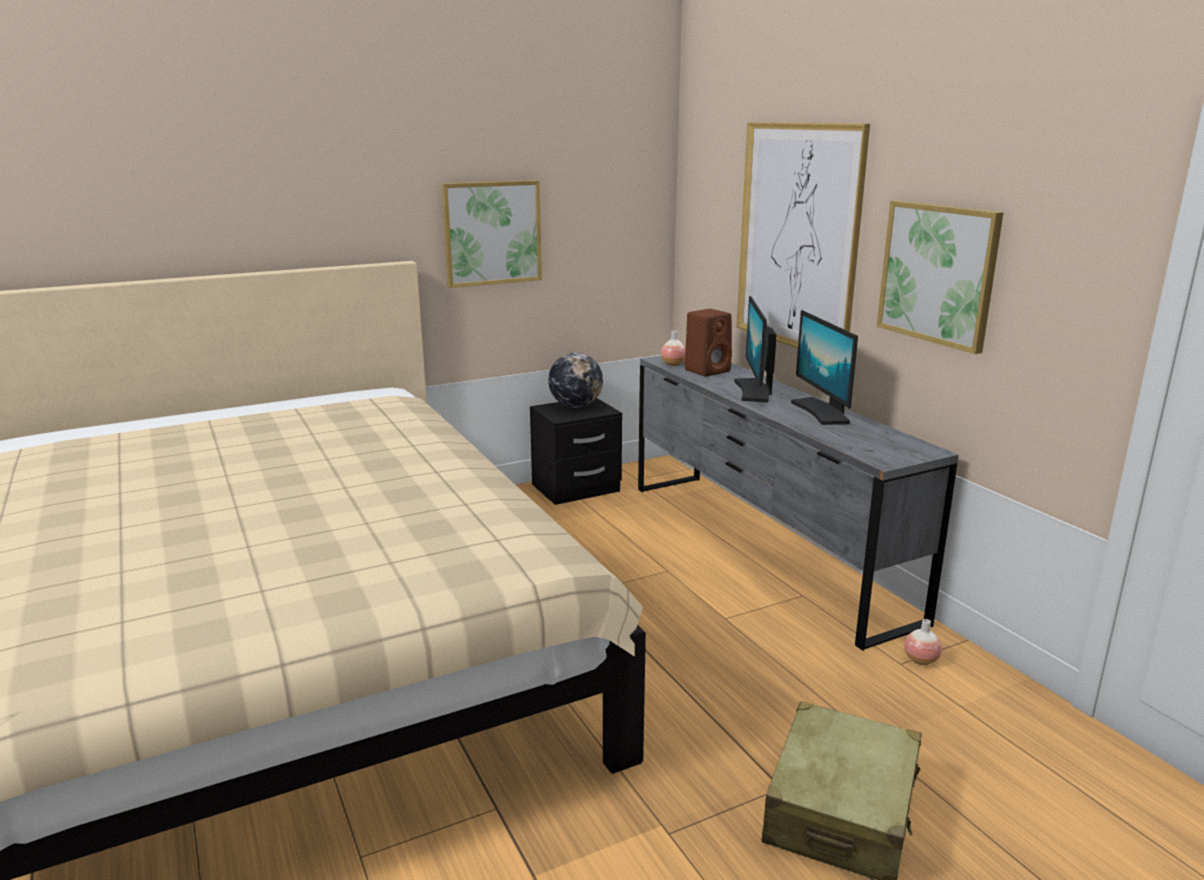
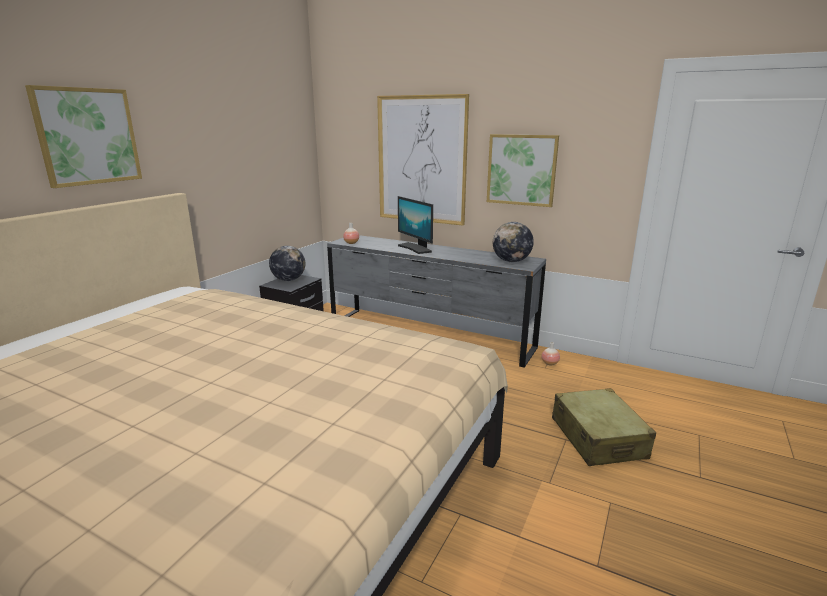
camera: 35 degrees left, 0 degrees up
picture [441,180,542,288] -> picture moved to [25,85,142,188]
brown speaker [684,309,732,376] -> none
monitor [791,310,858,425] -> none
none -> globe [493,222,534,262]

